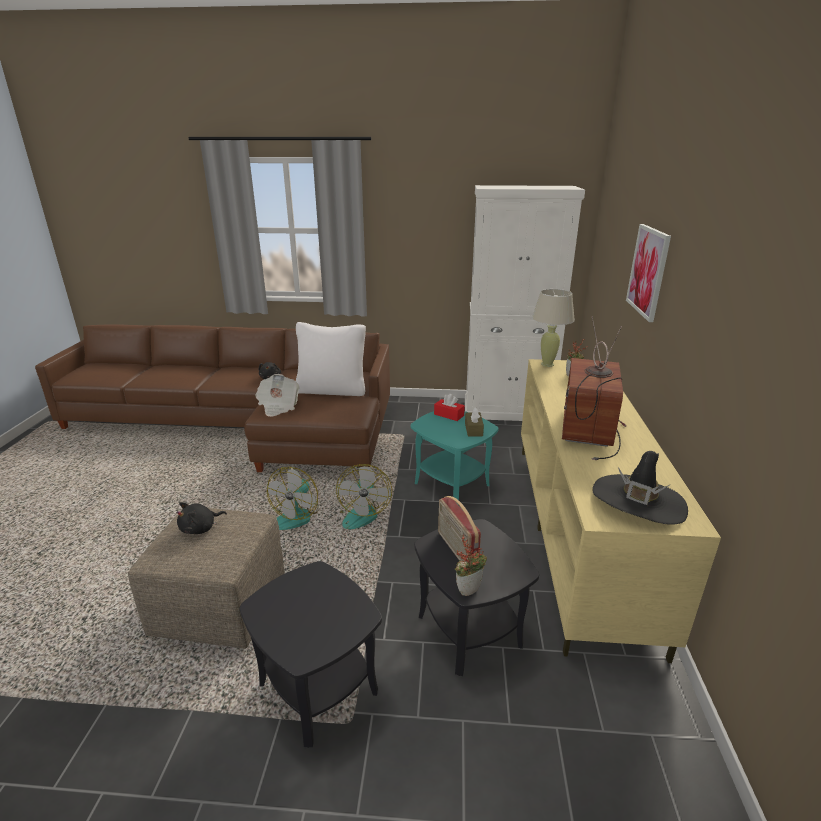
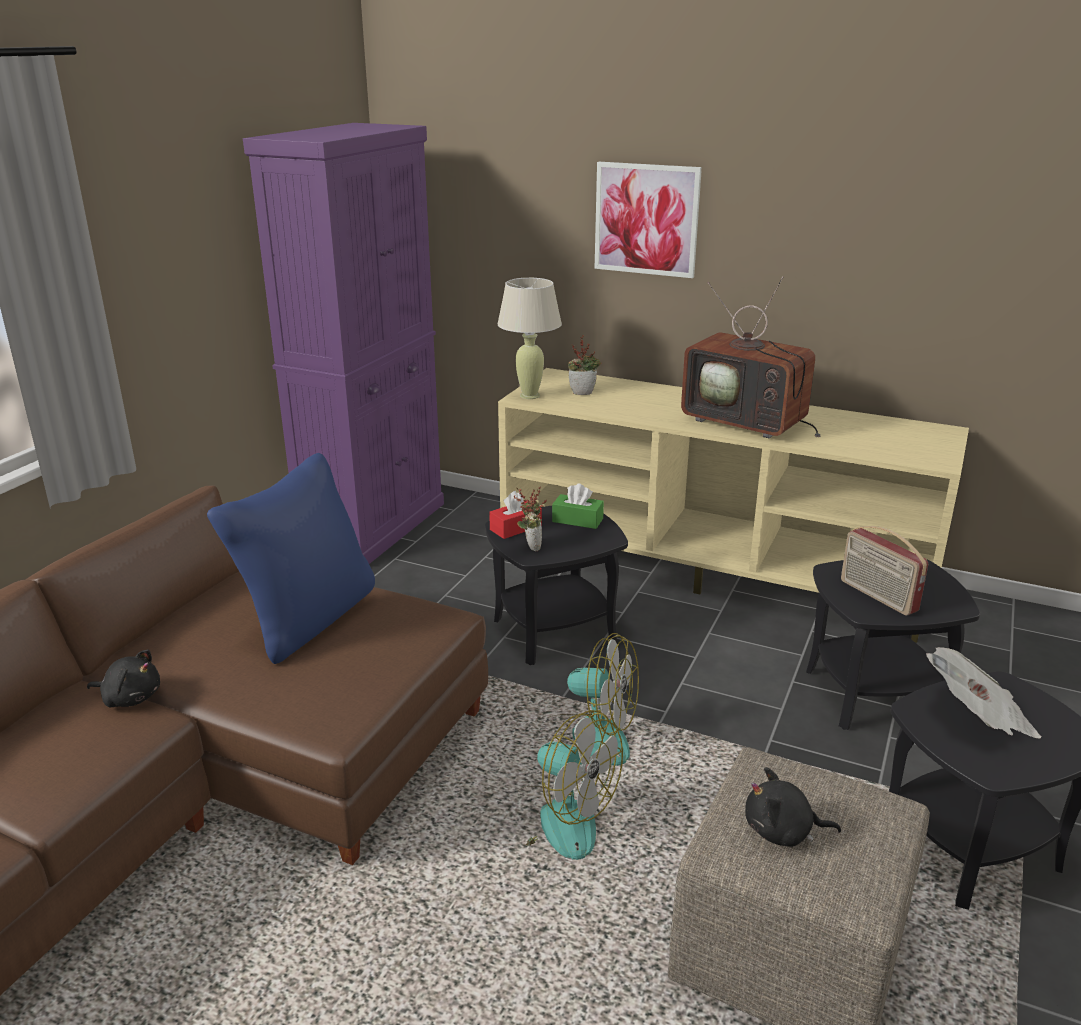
camera: 70 degrees left, 0 degrees up
black plush toy [176,502,227,534] -> black plush toy turned 120 degrees clockwise [745,767,841,847]
newspaper [255,374,300,417] -> newspaper moved to [926,647,1041,738]
white pillow [296,322,366,396] -> blue pillow [207,453,375,664]
turquoise side table [411,411,498,505] -> black side table [485,506,628,665]
radio [438,496,481,561] -> radio turned 60 degrees clockwise [841,526,928,615]
potted plant [455,535,487,596] -> potted plant moved to [513,487,547,551]
white cabinet [465,185,585,421] -> purple cabinet [243,123,444,564]
brown tissue box [465,408,484,436] -> green tissue box [552,484,604,529]
black hat [592,451,688,525] -> none

